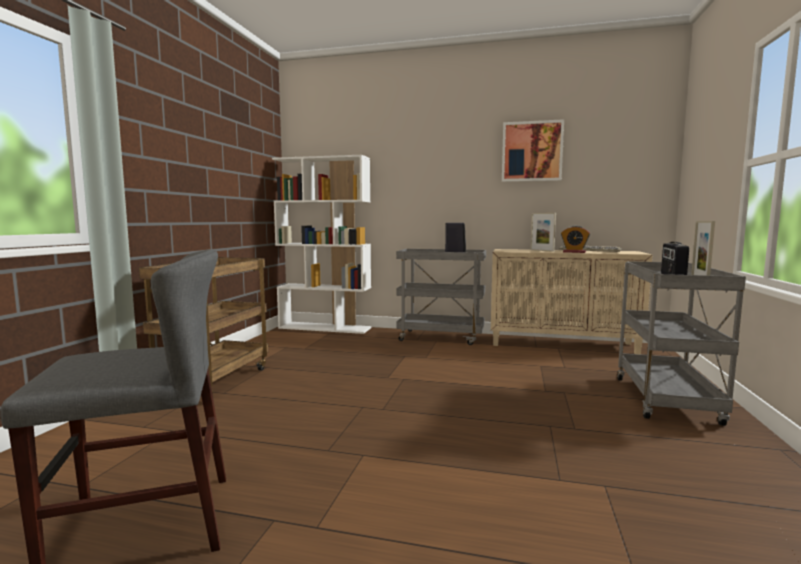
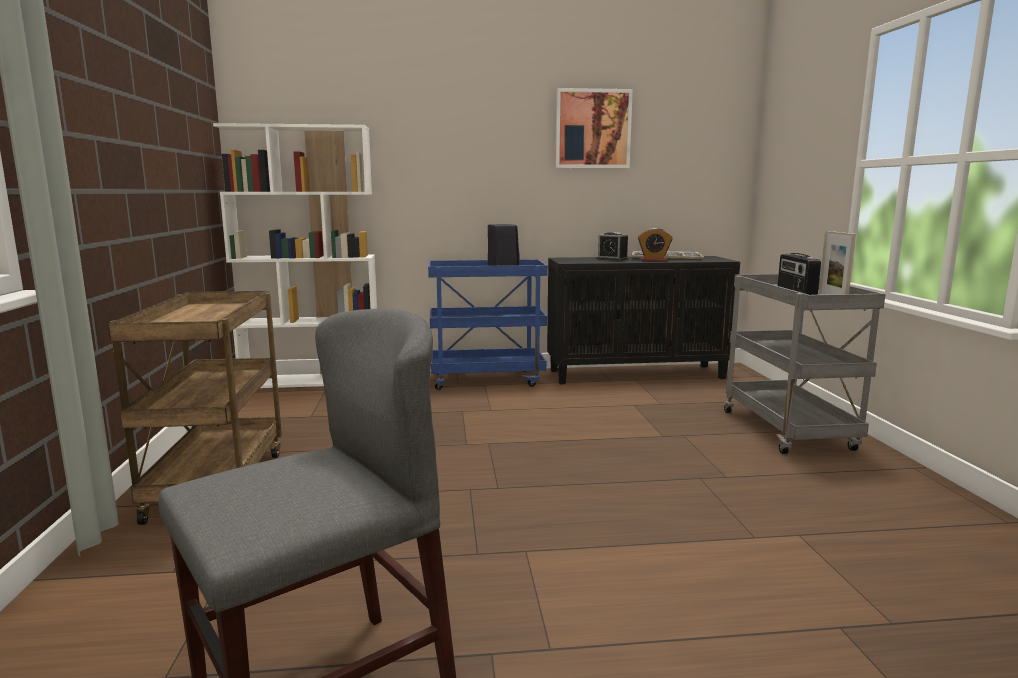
camera: 20 degrees left, 5 degrees up
grey cart [396,249,486,345] -> blue cart [428,259,548,390]
beige cabinet [491,249,652,355] -> black cabinet [547,256,740,384]
picture frame [530,213,556,252] -> alarm clock [596,232,628,261]

